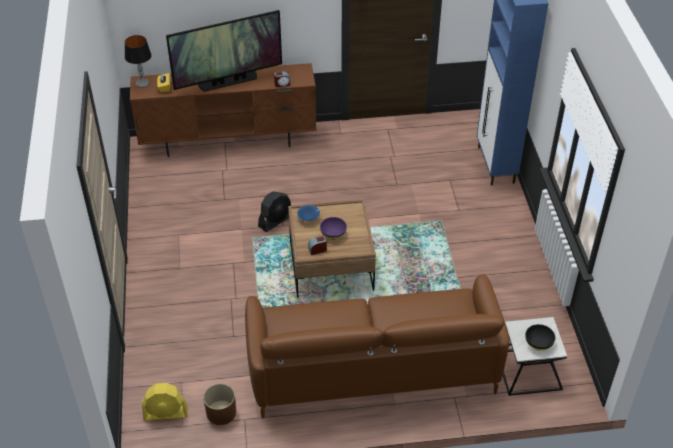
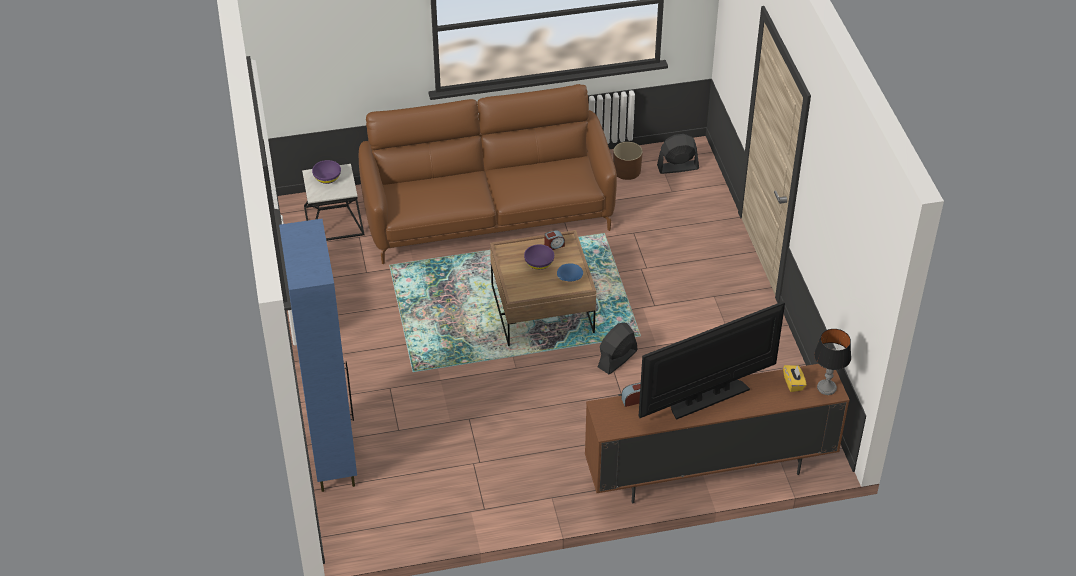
camera: 175 degrees right, 0 degrees up
yellow fan [142,383,188,421] -> black fan [657,134,699,174]
black bowl [525,324,555,351] -> purple bowl [312,160,341,184]

